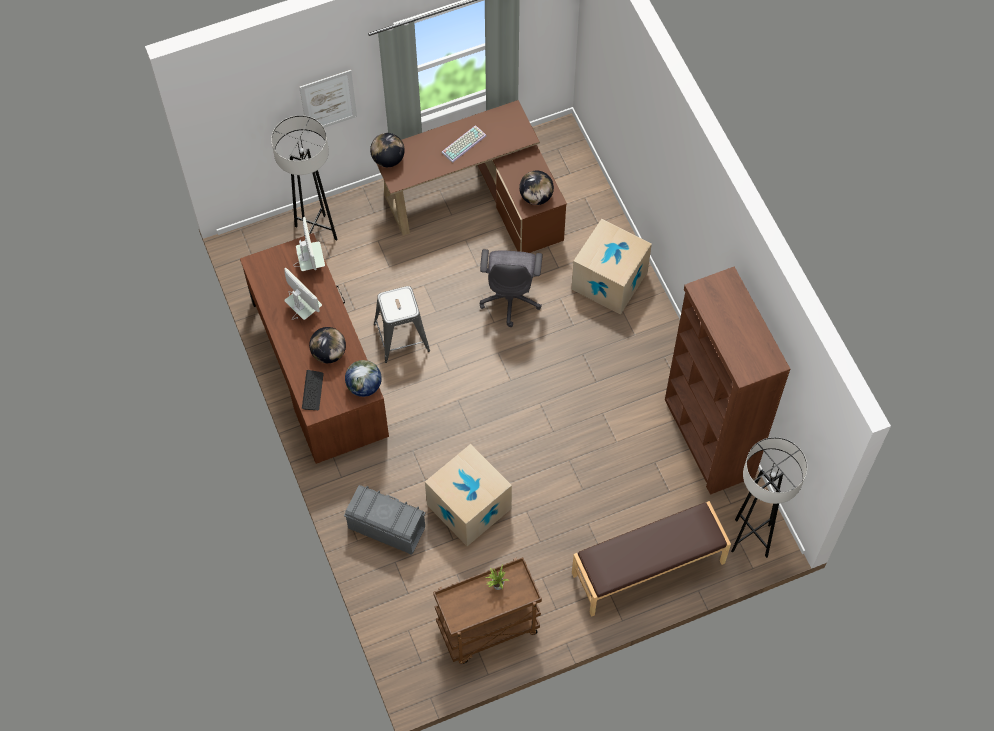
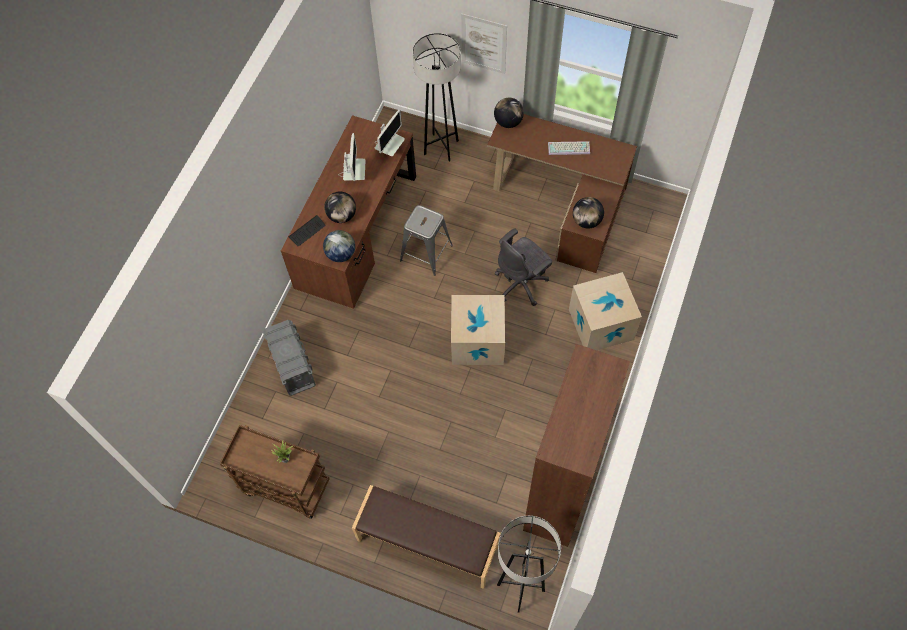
camera: 45 degrees right, 0 degrees up
cardboard box [425,444,512,546] -> cardboard box moved to [451,295,505,365]

